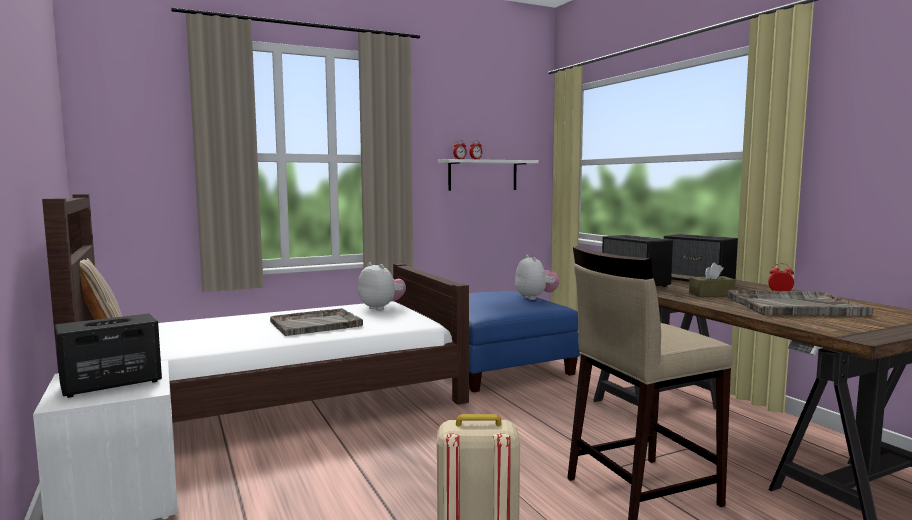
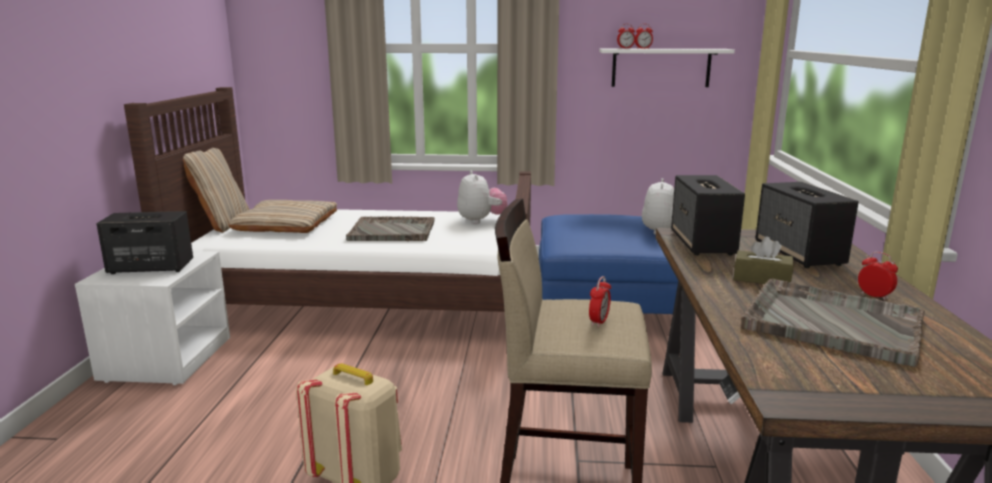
camera: 30 degrees right, 10 degrees up
none -> beige pillow [228,200,337,233]
none -> alarm clock [589,276,611,327]

